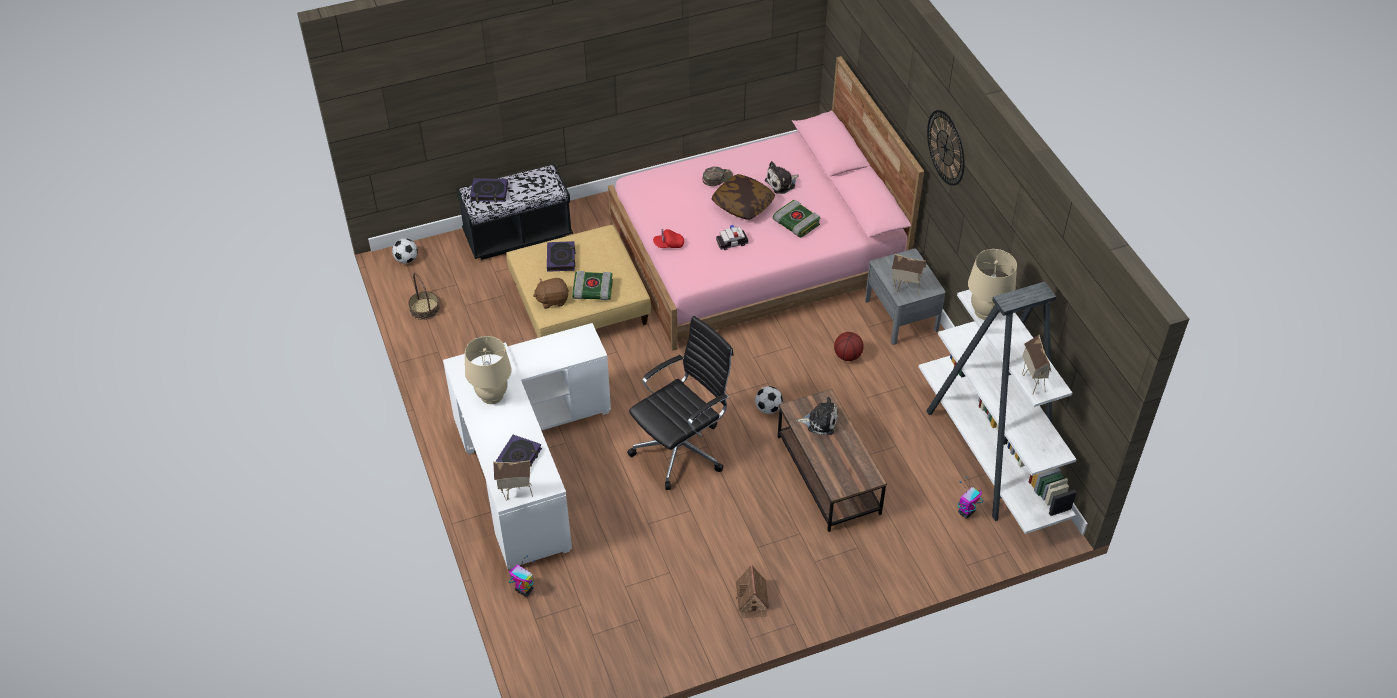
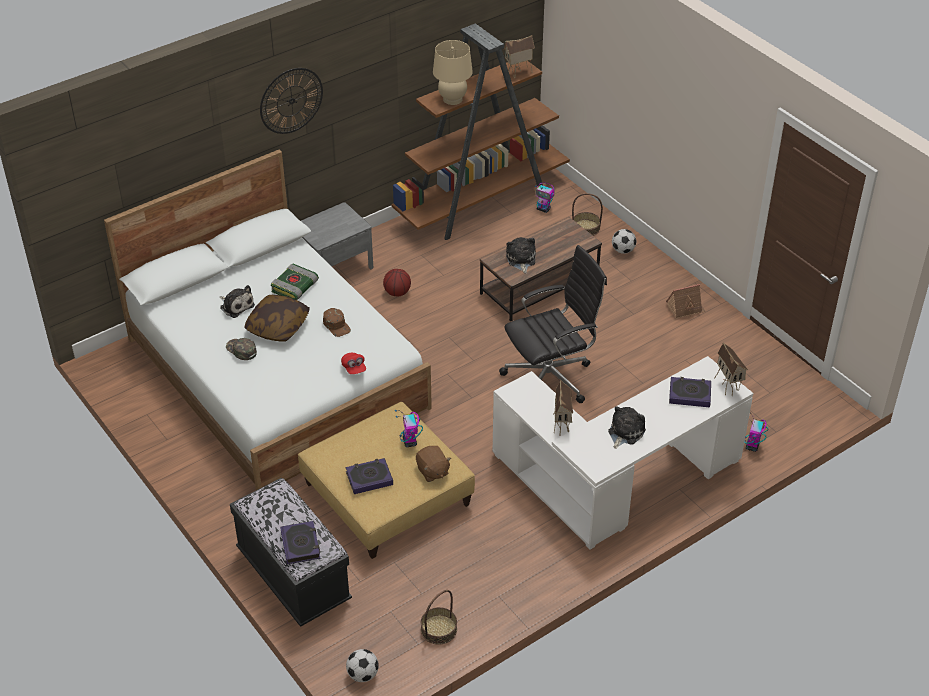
camera: 105 degrees left, 5 degrees down
beige table lamp [465,336,511,404] -> plush toy [608,406,646,449]
book [572,271,613,300] -> toy robot [395,410,423,447]
pink bed [608,56,924,351] -> white bed [104,150,432,490]
black office chair [627,316,733,490] -> black office chair turned 120 degrees clockwise [499,245,607,403]
toy car [716,225,748,250] -> brown cap [323,308,351,337]
football [755,386,783,414] -> football moved to [612,229,636,254]
toy house [892,254,926,295] -> toy house moved to [553,380,573,436]
white bookcase [919,282,1077,534] -> brown bookcase [391,23,570,240]
none -> basket [572,193,603,236]

